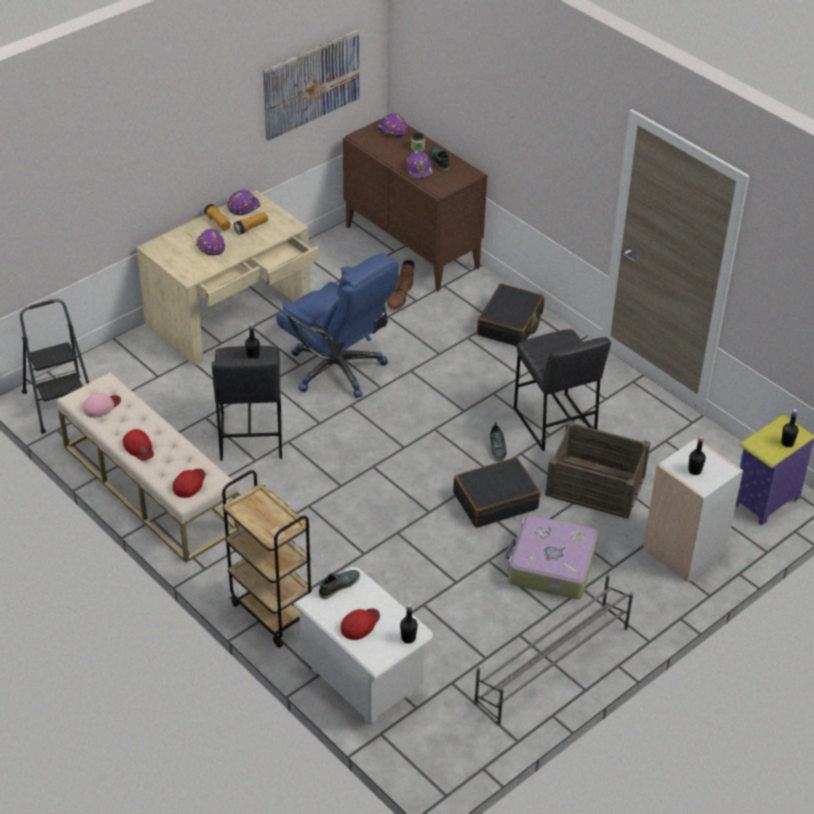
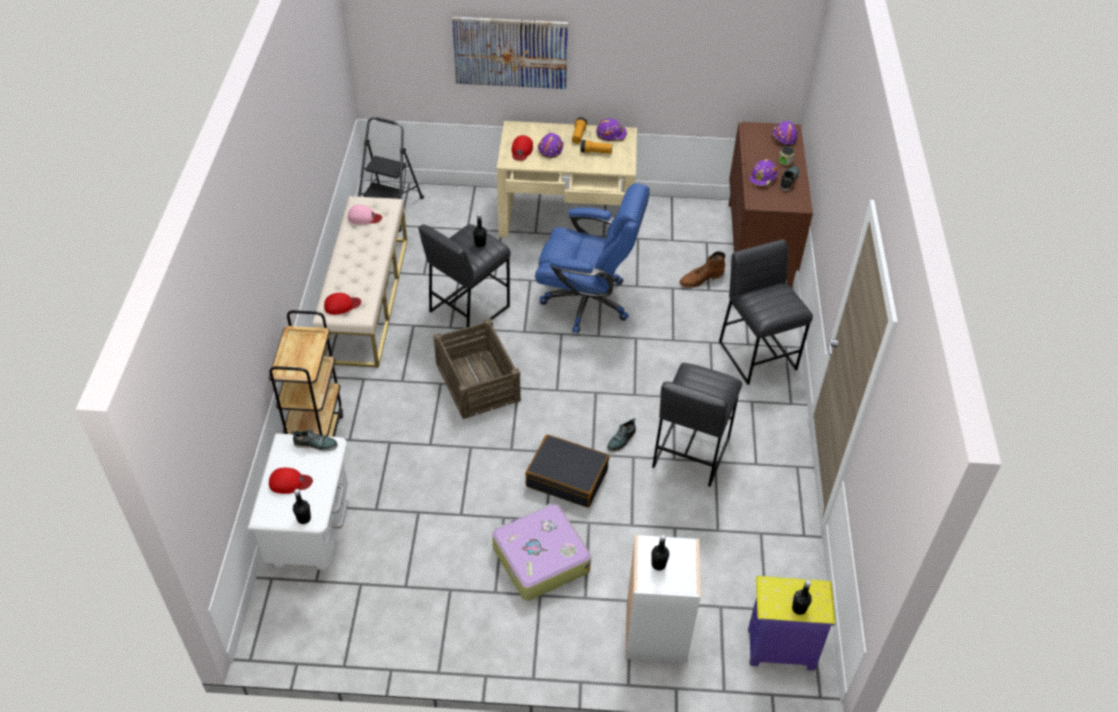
camera: 45 degrees right, 5 degrees up
red cap [123,429,154,461] -> red cap moved to [511,135,533,161]
picture [263,30,359,141] -> picture moved to [452,16,568,89]
blue office chair [276,253,399,398] -> blue office chair turned 75 degrees counterclockwise [535,183,650,333]
grey shoe rack [474,574,633,725] -> none
black suitcase [477,283,544,347] -> grey stool [719,239,813,385]
crate [545,420,651,519] -> crate moved to [433,318,521,419]

